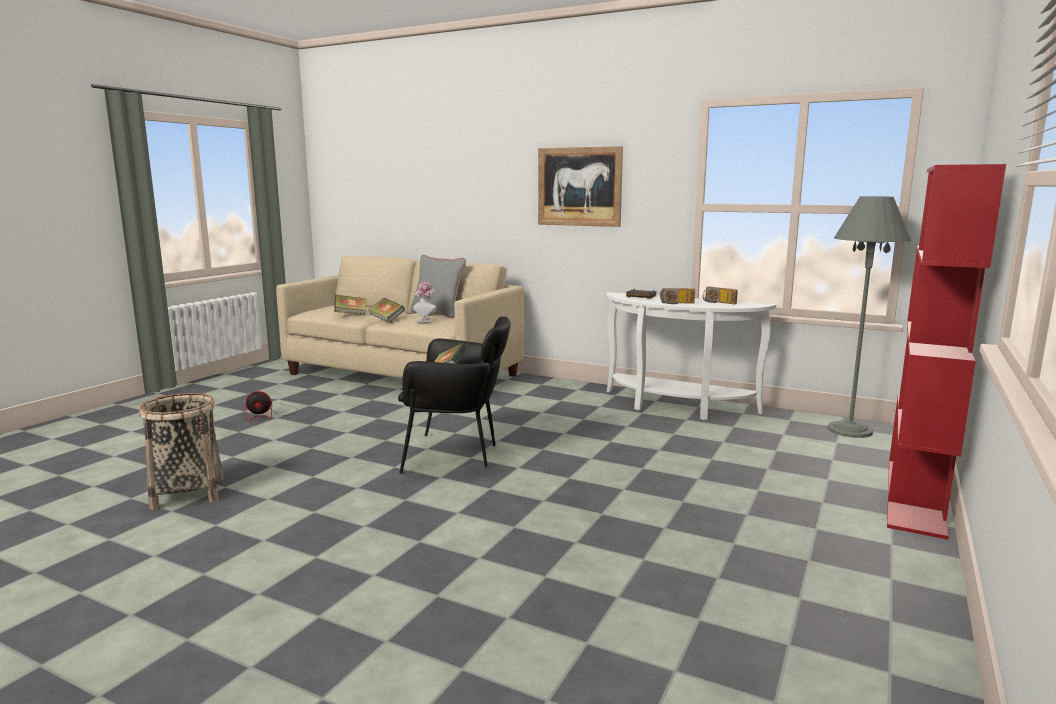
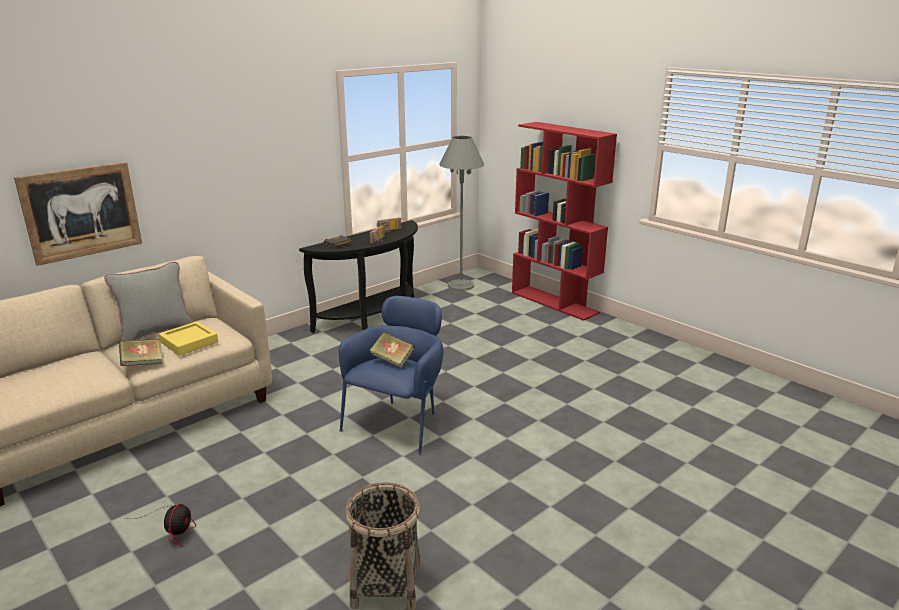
camera: 70 degrees left, 10 degrees up
book [334,295,366,315] -> none
black armchair [398,316,510,474] -> blue armchair [339,296,443,454]
hat [413,282,437,323] -> yellow tray [159,321,218,356]
picture [538,146,623,227] -> picture moved to [14,162,142,266]
white console table [606,292,776,420] -> black console table [299,220,418,333]

